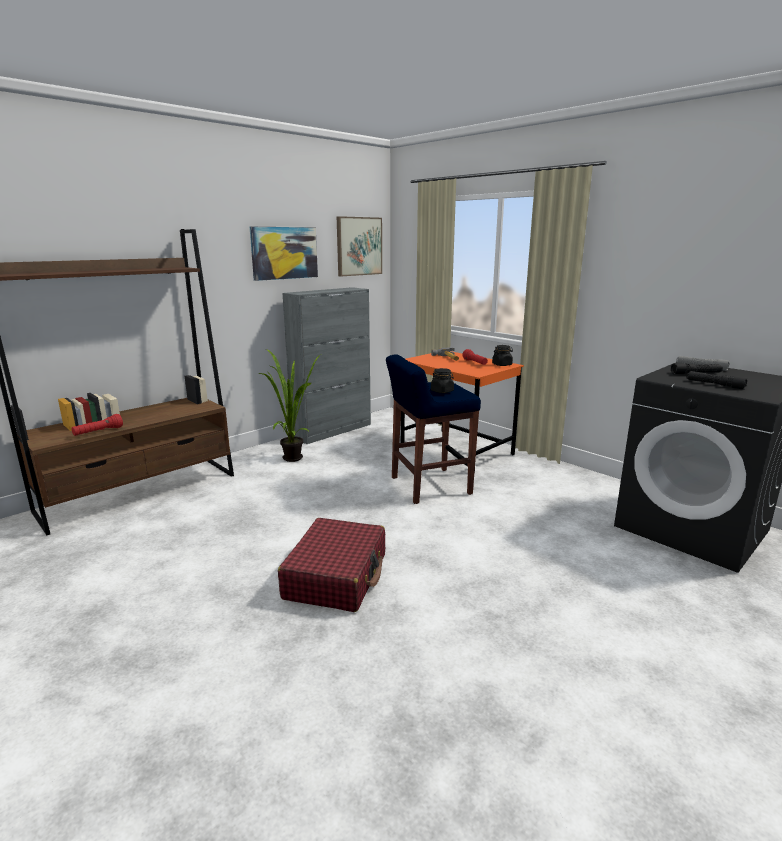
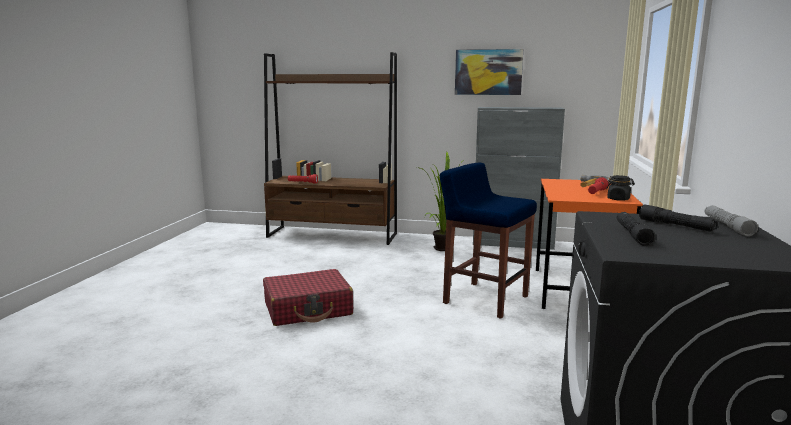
camera: 55 degrees right, 5 degrees down
picture [336,216,382,276] -> none
black jar [431,368,454,393] -> none

